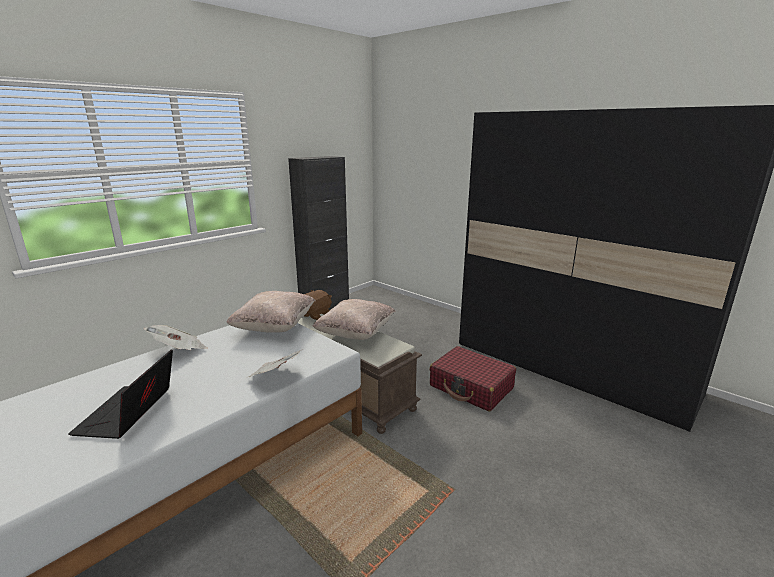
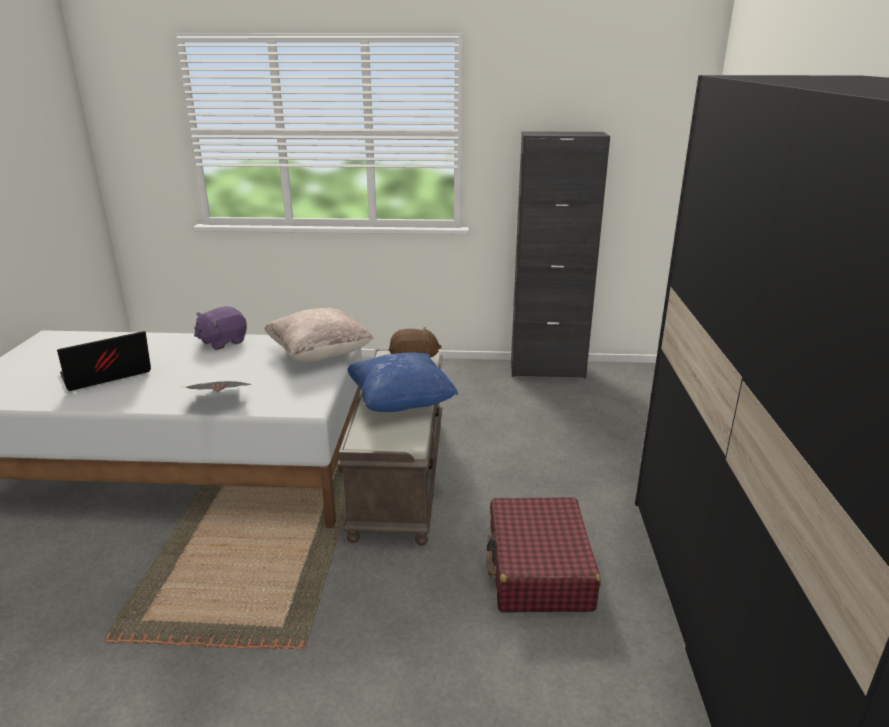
camera: 50 degrees right, 5 degrees up
newspaper [144,325,207,350] -> purple plush toy [194,306,247,350]
beige pillow [313,299,396,340] -> blue pillow [347,352,458,412]

